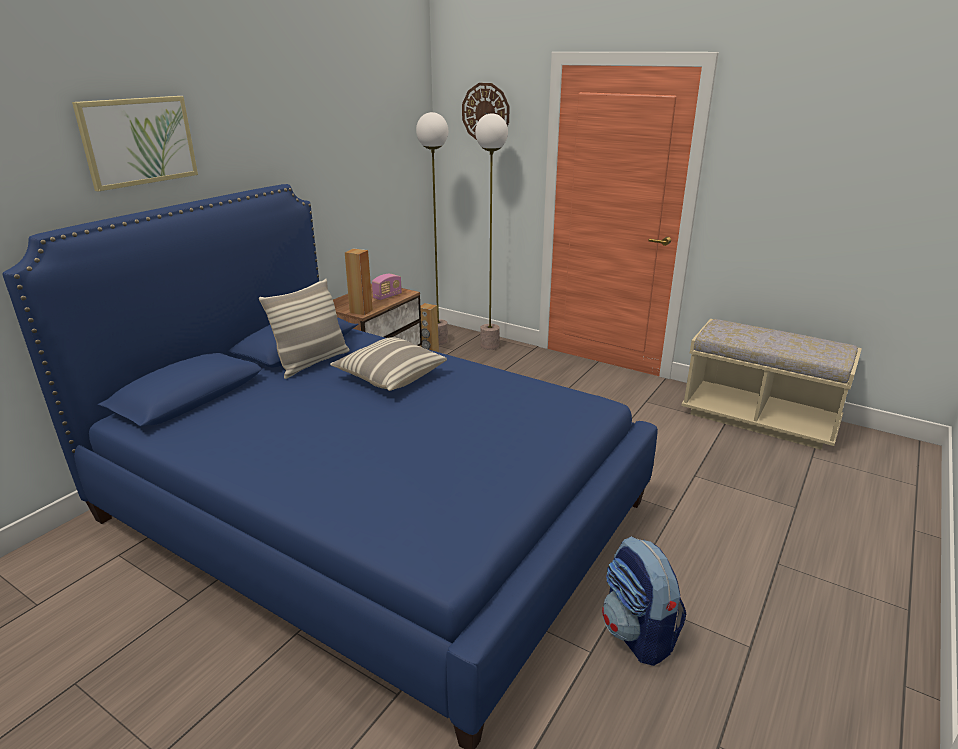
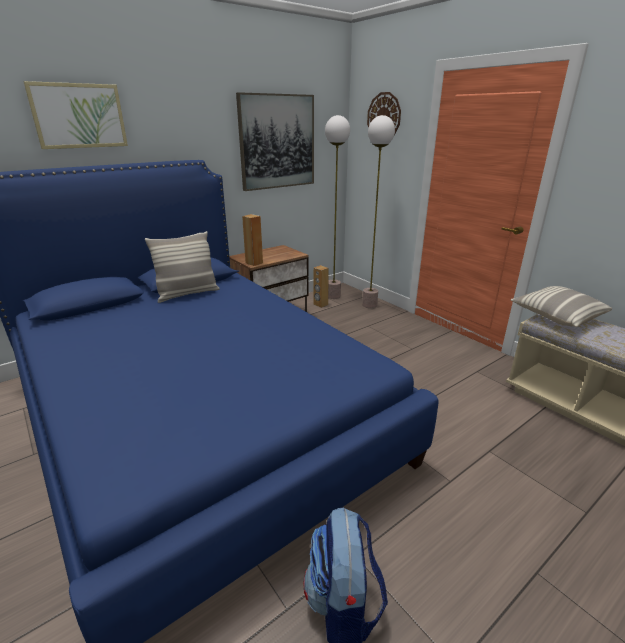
camera: 20 degrees right, 0 degrees up
pillow [330,337,447,391] -> pillow moved to [511,286,612,327]
radio [372,274,402,300] -> none
none -> picture [236,92,314,191]

